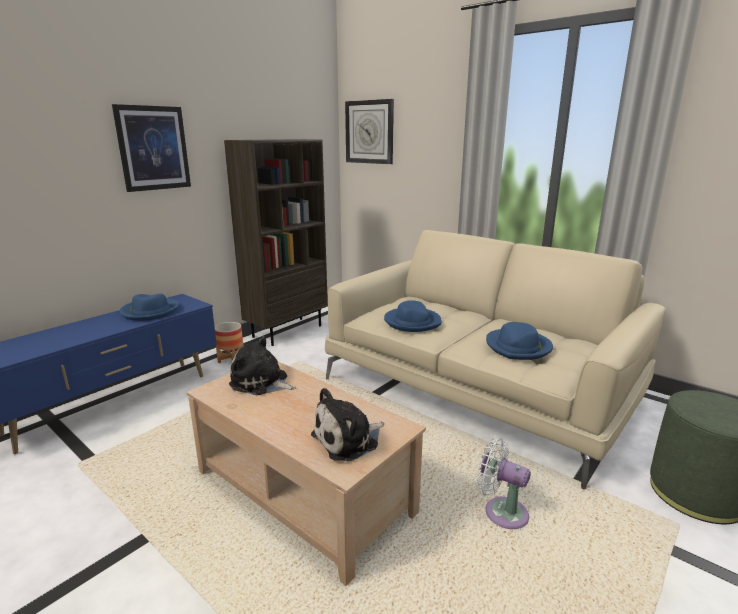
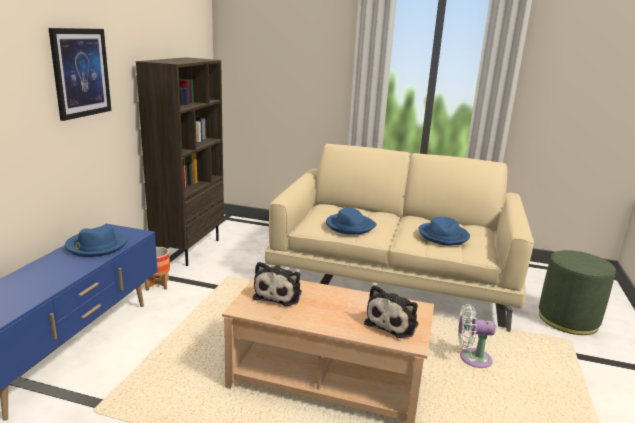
camera: 25 degrees left, 0 degrees up
plush toy [229,336,297,395] -> plush toy turned 75 degrees counterclockwise [253,262,302,306]
wall clock [345,99,394,164] -> none

